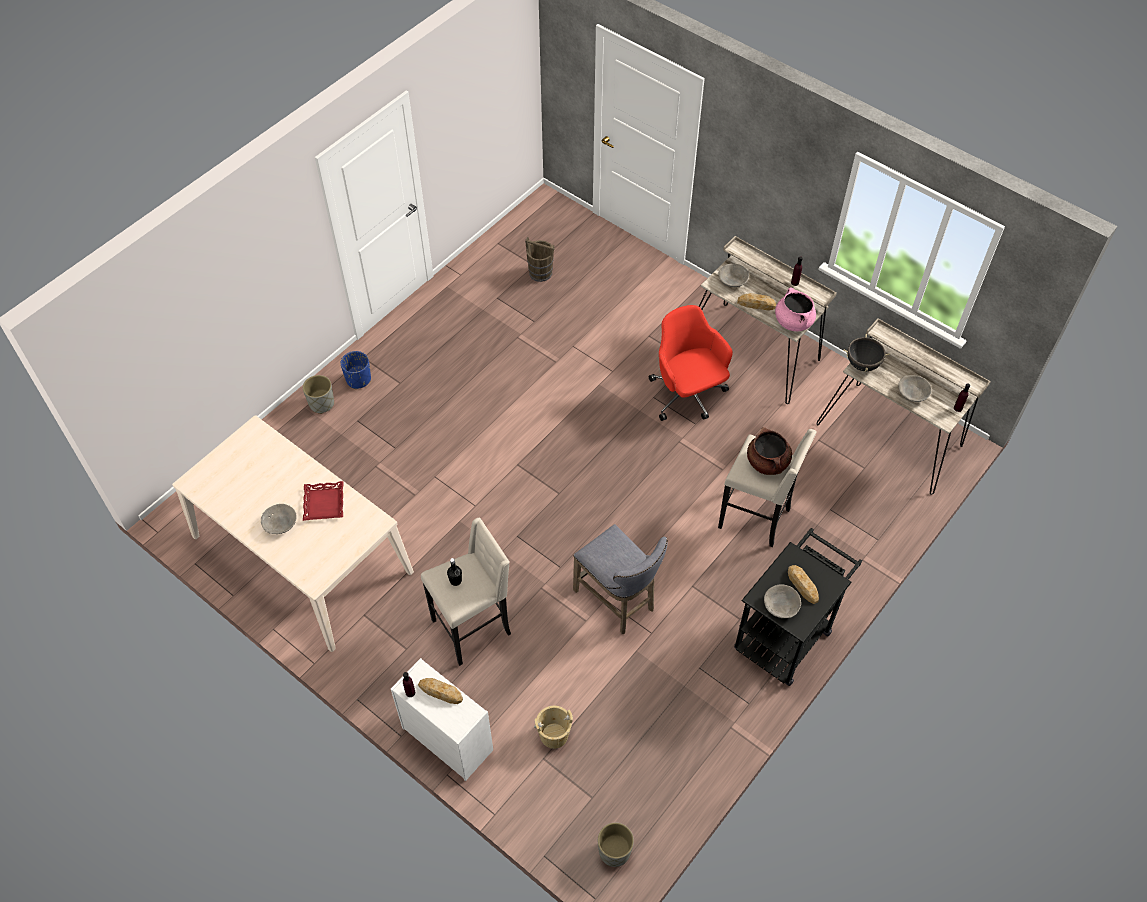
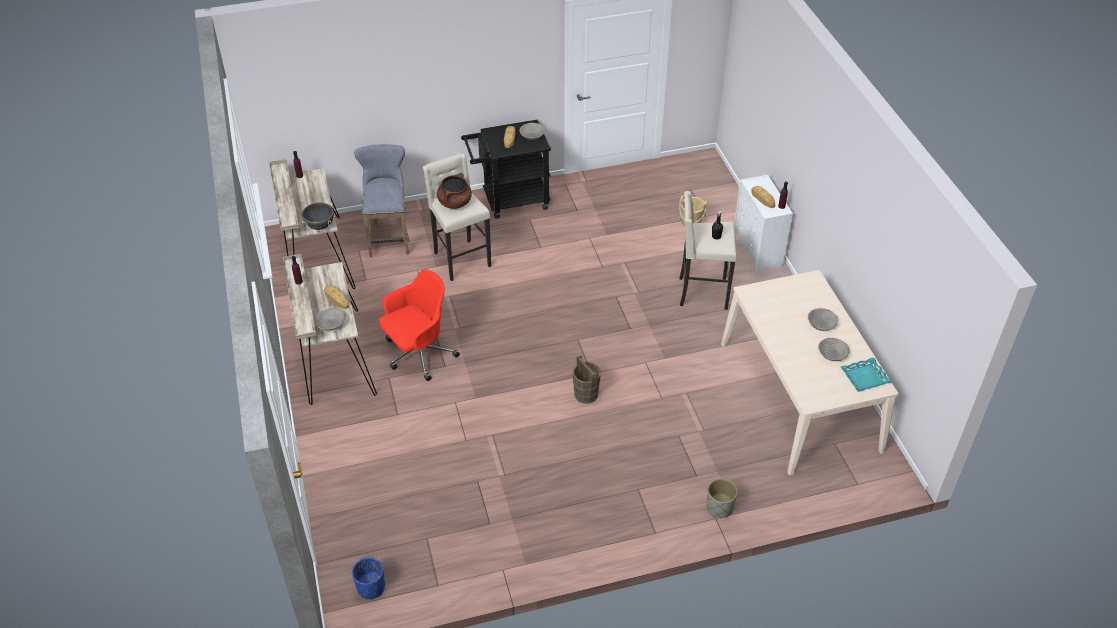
camera: 145 degrees left, 10 degrees down
red tray [303,481,343,521] -> none
blue planter [340,351,371,389] -> blue planter moved to [352,557,385,599]
brown bucket [525,237,555,282] -> brown bucket moved to [573,355,601,404]
grey stool [573,524,668,634] -> grey stool moved to [354,144,409,257]
grey planter [598,822,634,867] -> none
red office chair [649,305,733,421] -> red office chair turned 135 degrees counterclockwise [379,269,460,381]
pink cooking pot [775,287,816,331] -> none
grey bowl [898,375,932,402] -> grey bowl moved to [818,338,850,361]
none -> turquoise tray [841,357,892,392]

